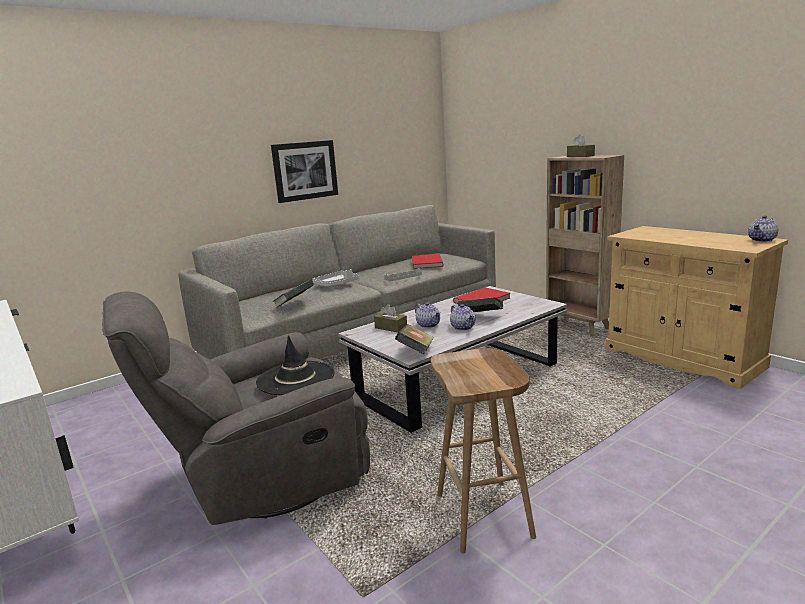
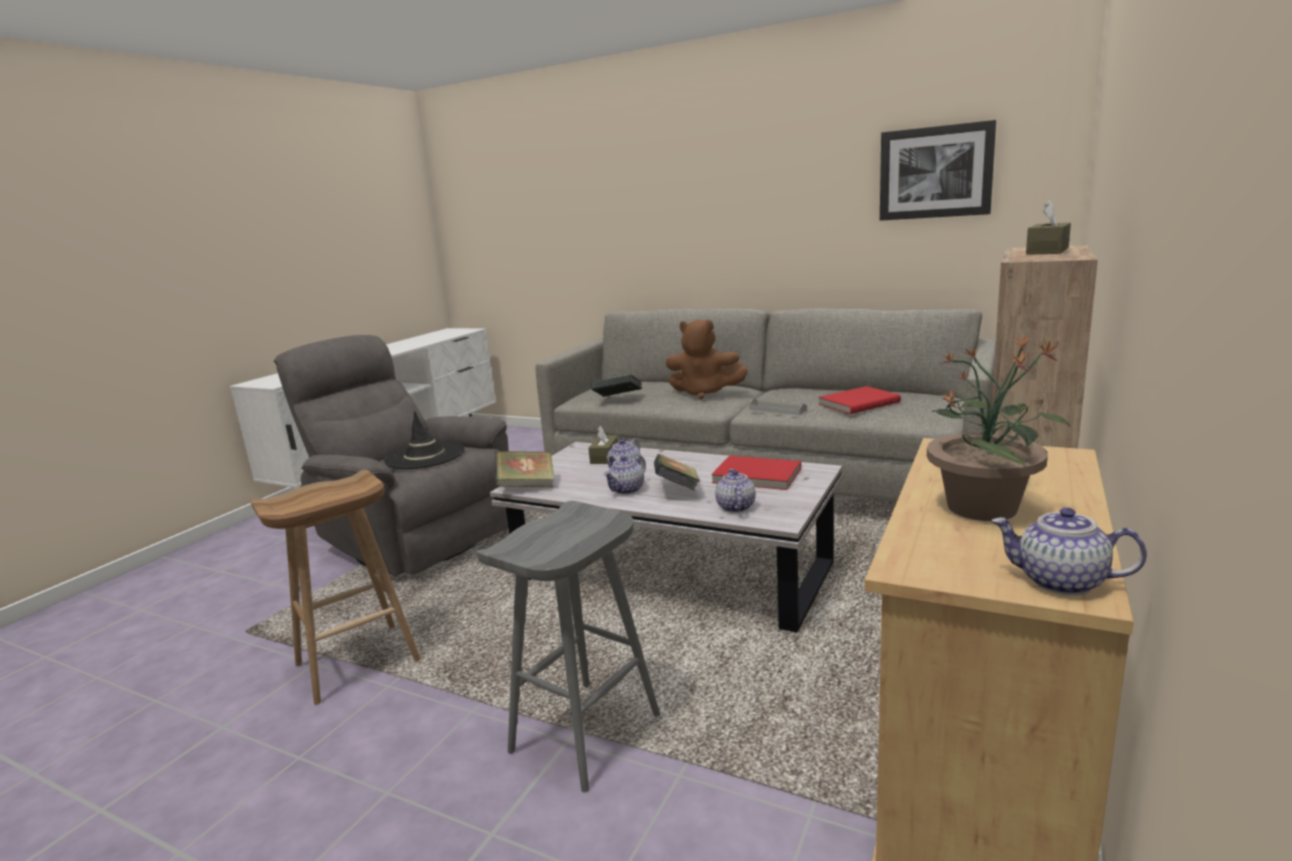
camera: 65 degrees right, 0 degrees up
picture [271,140,338,203] -> picture moved to [880,120,996,221]
grey tray [312,269,359,287] -> brown plush toy [665,320,748,399]
none -> grey stool [476,501,660,792]
none -> teapot [715,469,756,513]
none -> potted plant [927,335,1071,521]

